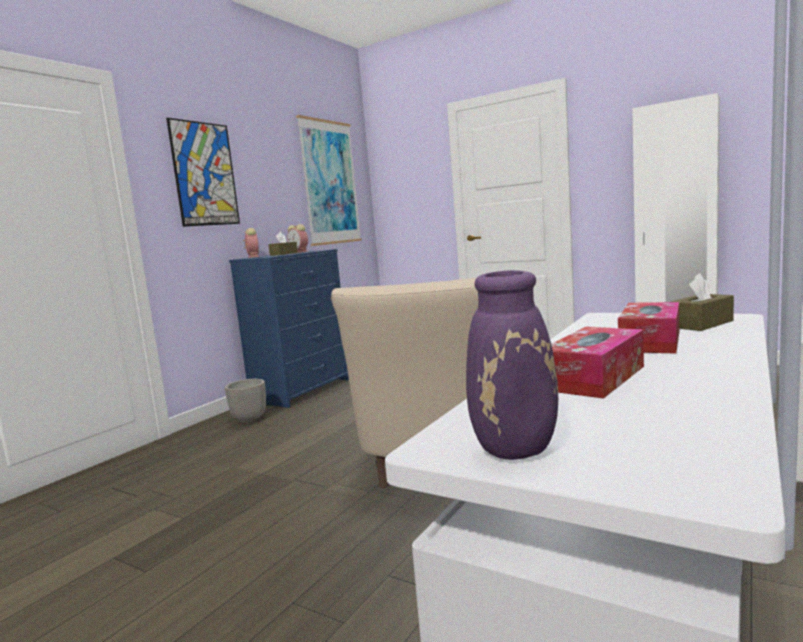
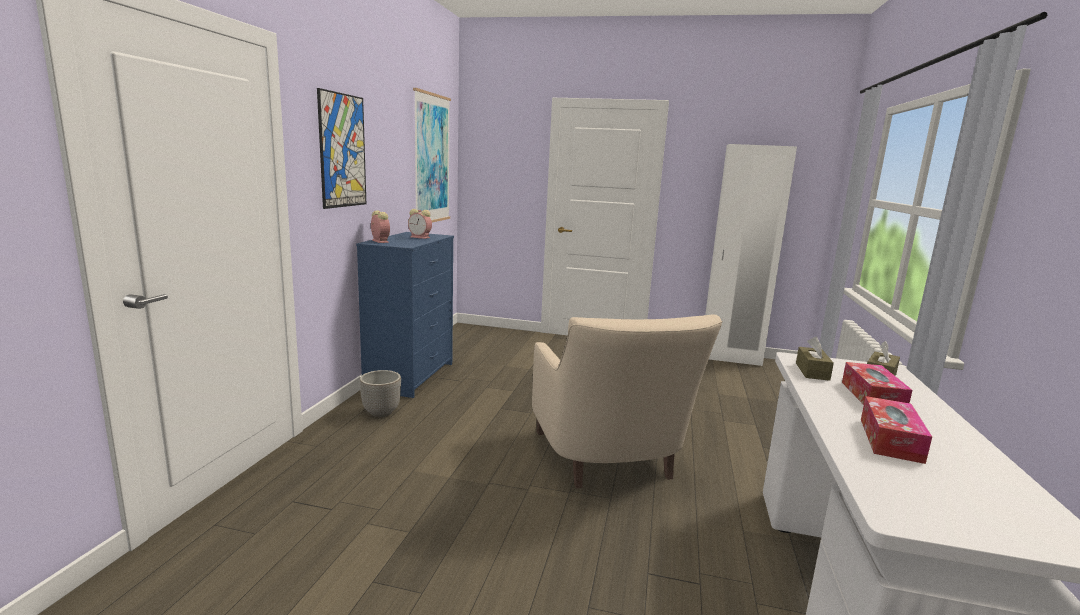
camera: 20 degrees left, 5 degrees up
brown tissue box [268,232,298,256] -> brown tissue box moved to [796,337,834,381]
purple vase [466,270,558,460] -> none

